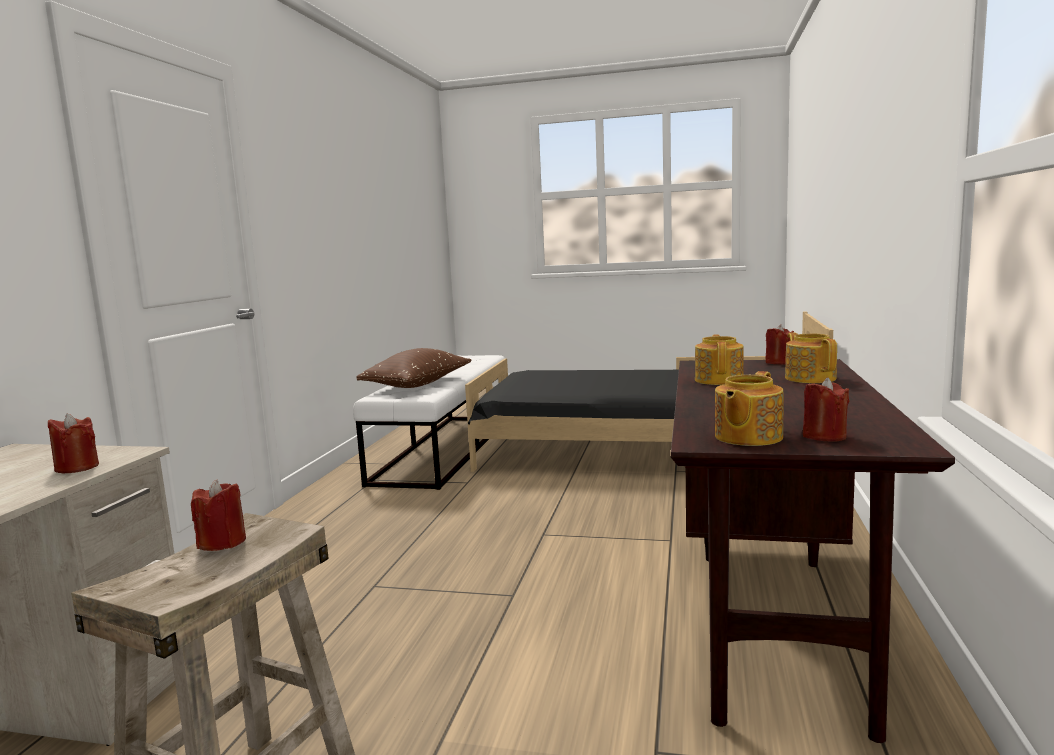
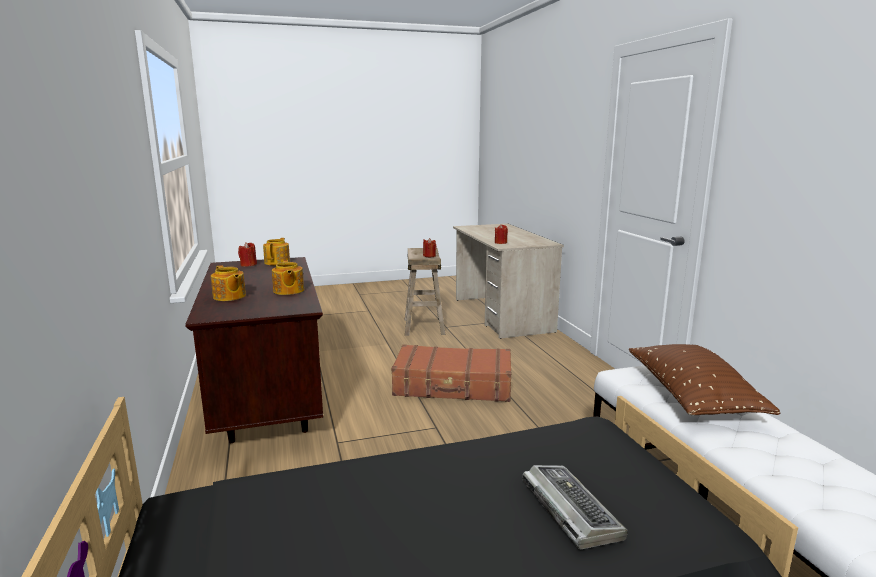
camera: 150 degrees right, 5 degrees up
red candle [765,325,794,365] -> none
none -> brown suitcase [391,344,511,402]
none -> keyboard [522,465,628,550]

